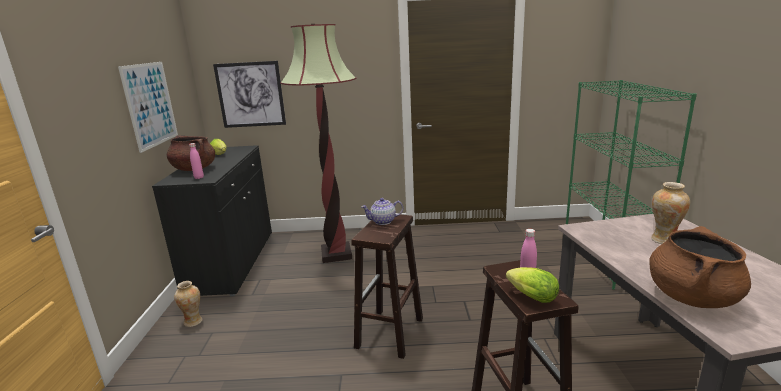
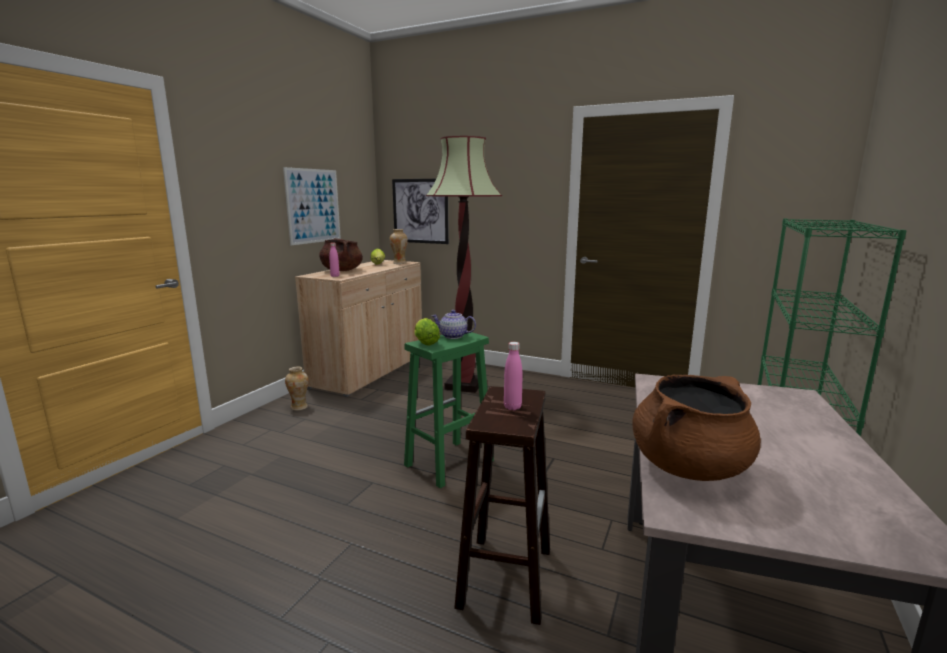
camera: 25 degrees right, 5 degrees down
black cabinet [152,145,272,296] -> beige cabinet [295,260,422,397]
brown stool [351,214,423,359] -> green stool [404,332,494,488]
lettuce [506,267,559,303] -> lettuce moved to [414,318,440,346]
vase [651,182,690,244] -> vase moved to [389,229,408,264]

